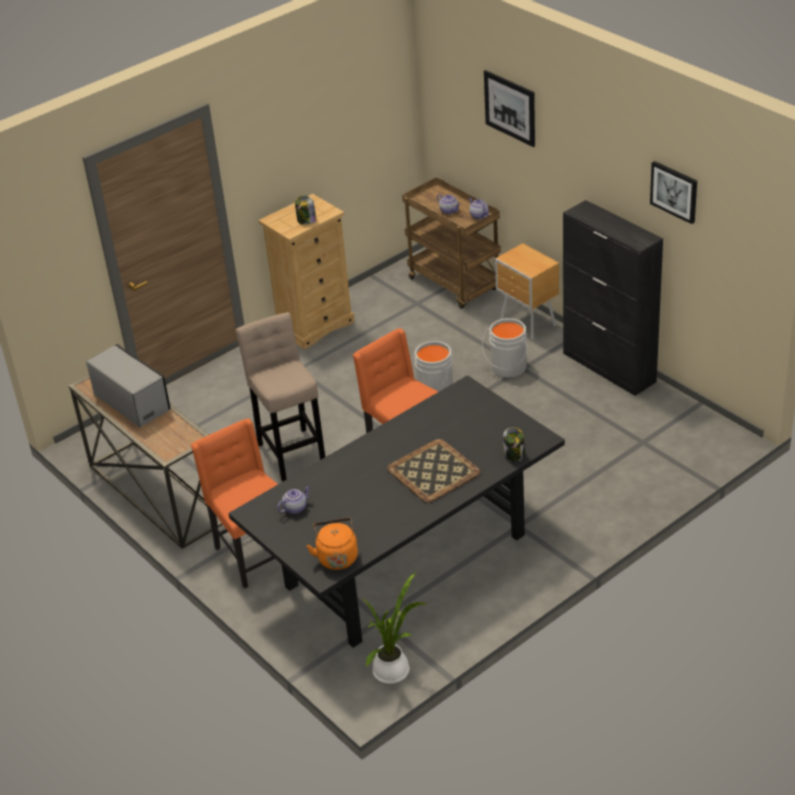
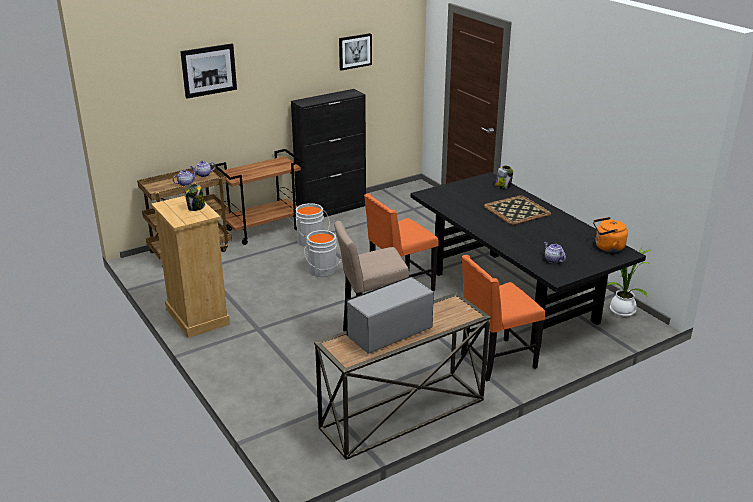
camera: 85 degrees left, 10 degrees down
brown nightstand [495,243,559,340] -> brown cart [214,149,303,245]

